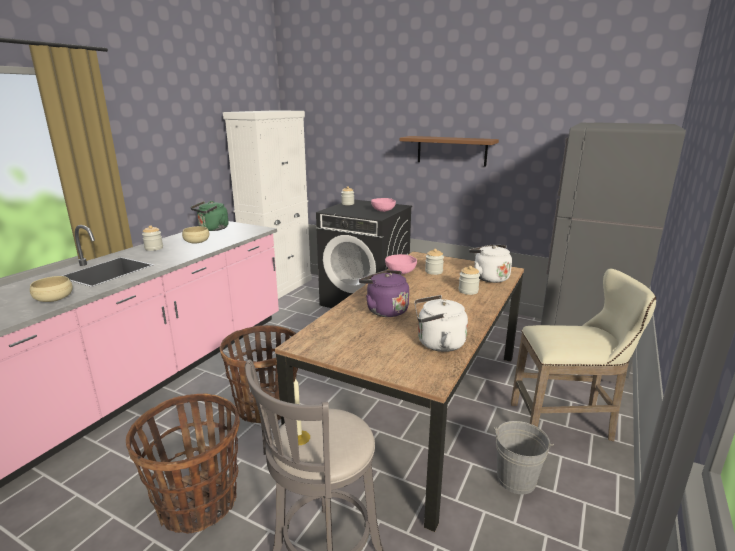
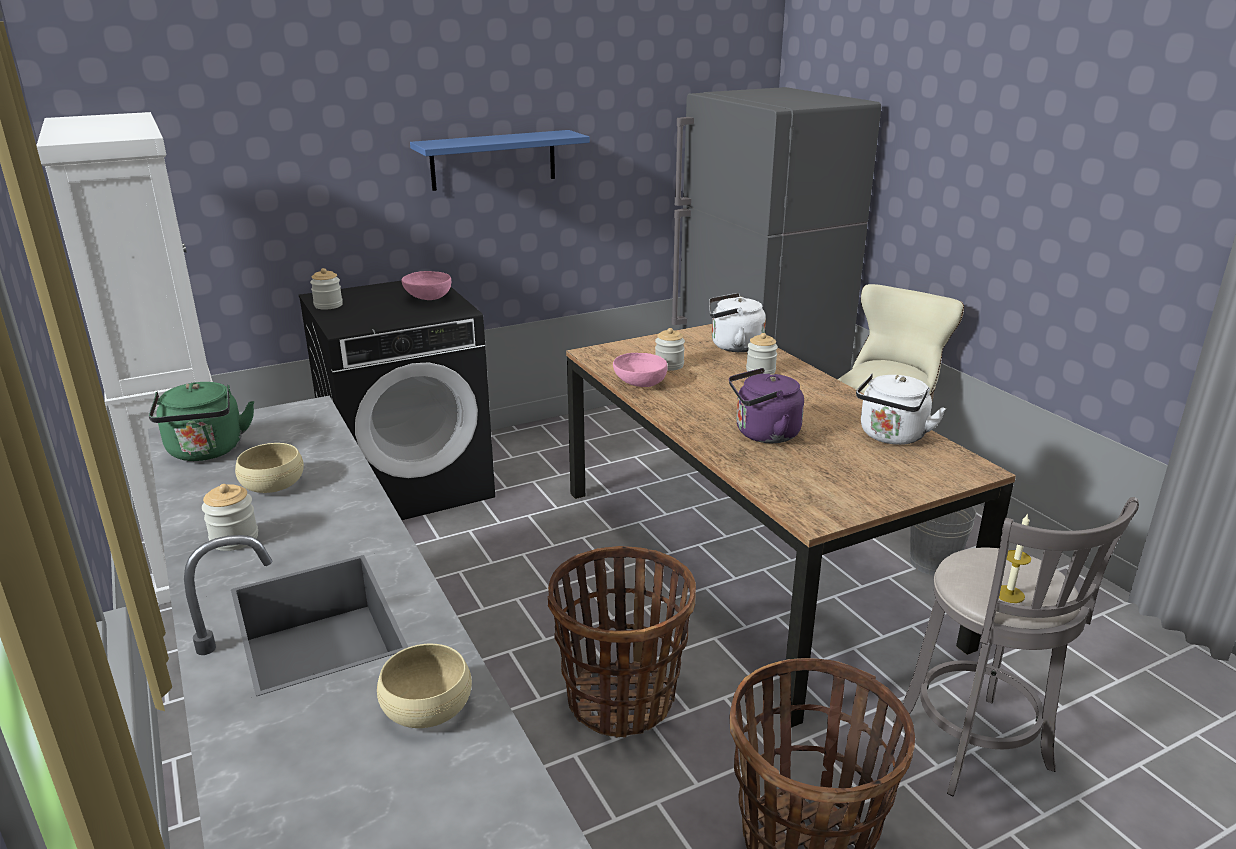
camera: 55 degrees left, 5 degrees up
brown shelf [400,136,499,167] -> blue shelf [410,130,590,191]

